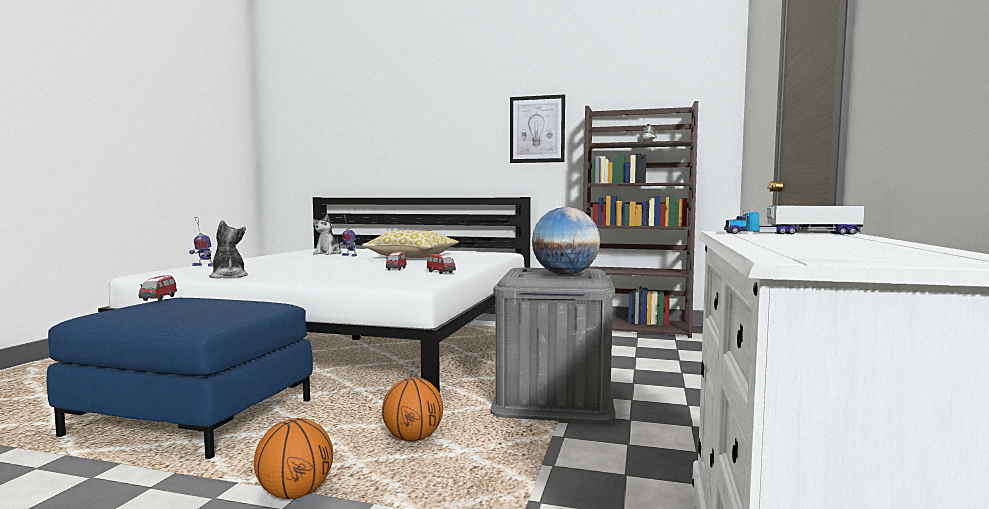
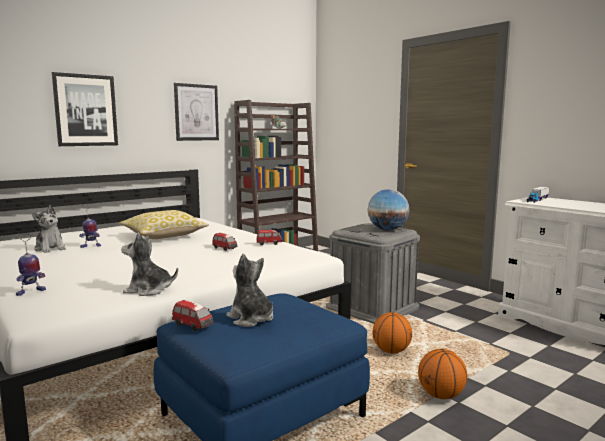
camera: 55 degrees left, 5 degrees up
none -> picture [52,72,118,146]
none -> plush toy [226,254,273,327]

